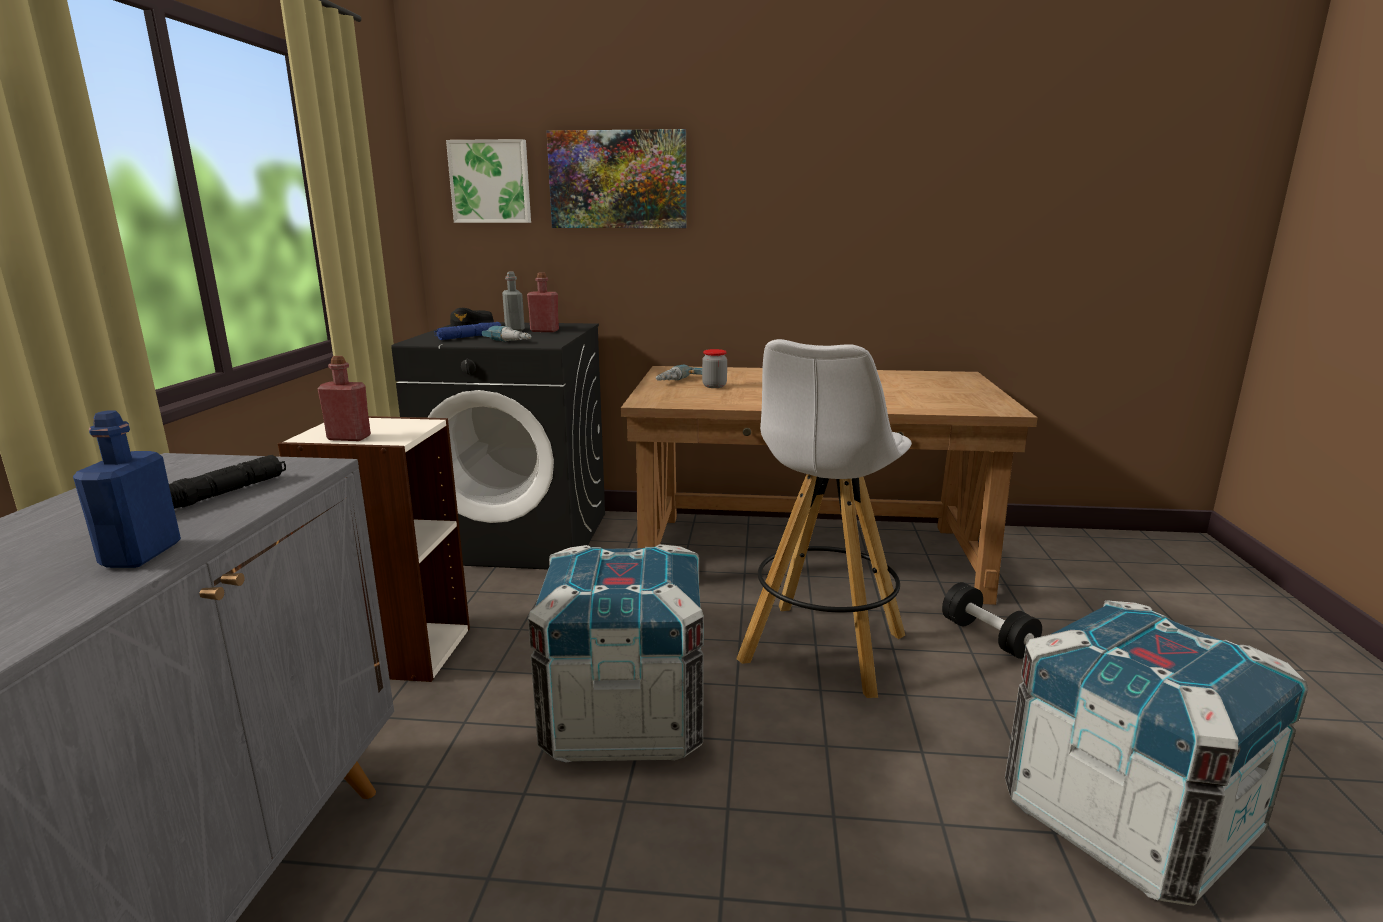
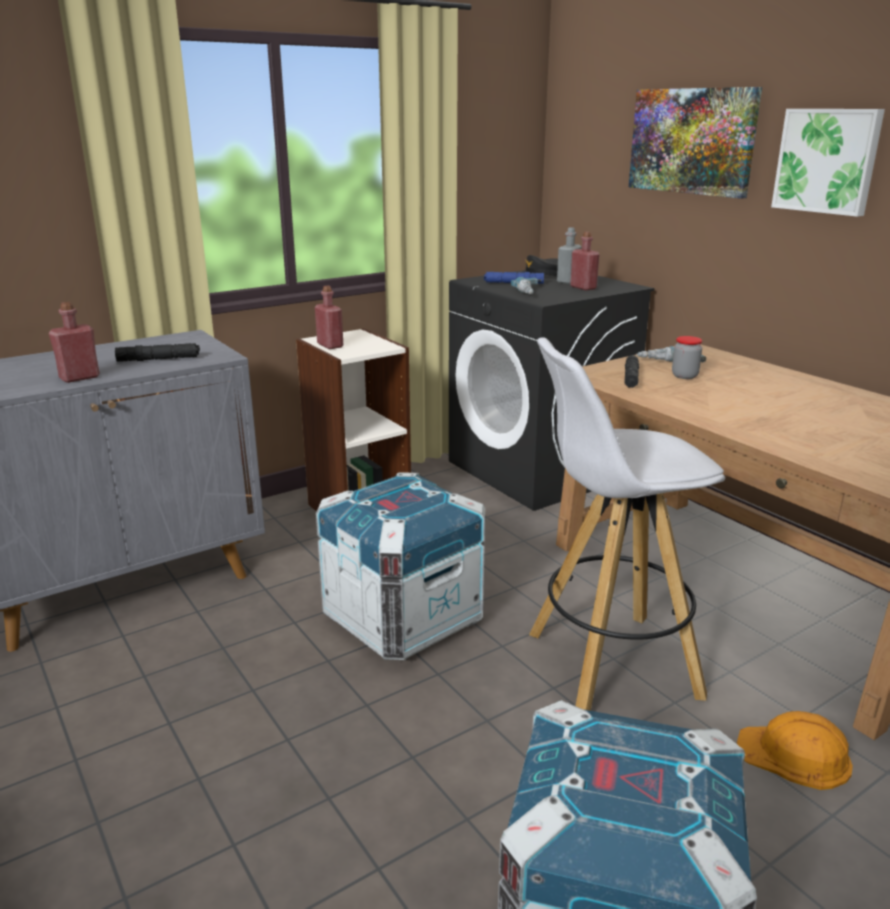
camera: 50 degrees right, 5 degrees up
blue bottle [73,410,181,568] -> red bottle [49,302,100,383]
picture [446,139,531,223] -> picture moved to [771,109,885,217]
black dumbbell [942,582,1042,659] -> orange hard hat [737,711,853,790]
none -> black flashlight [624,355,639,388]

